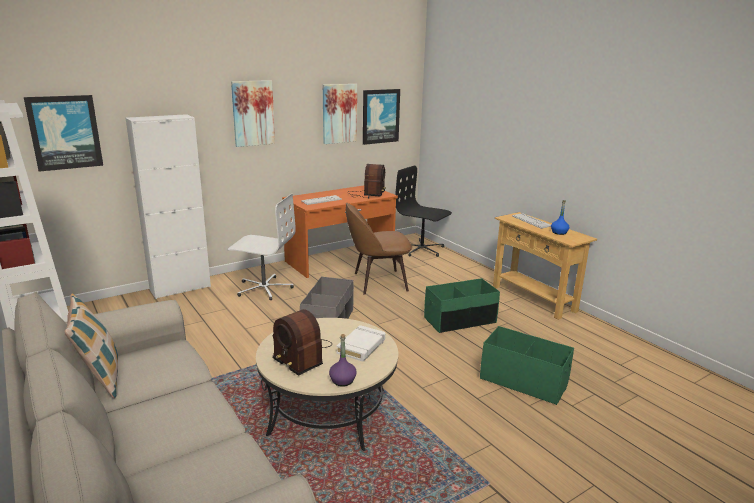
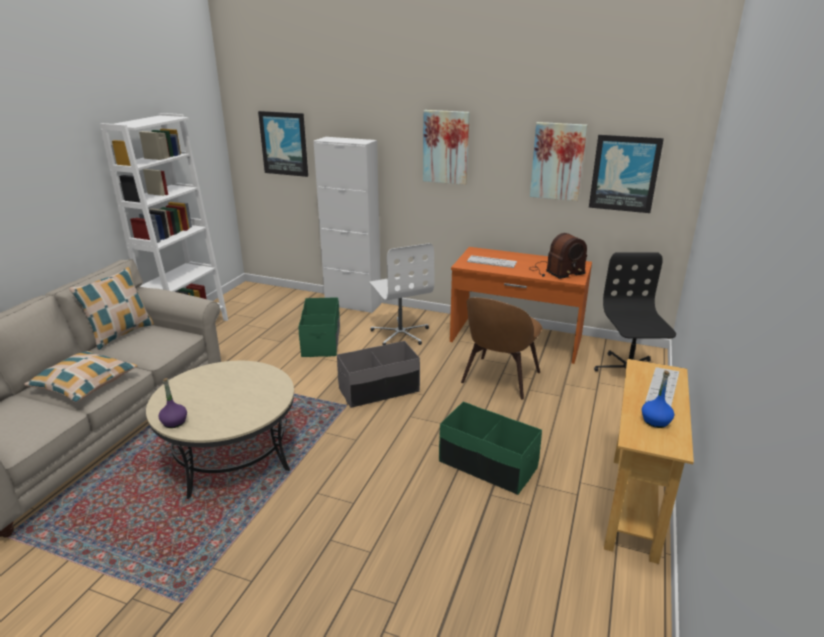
camera: 55 degrees right, 5 degrees up
radio [272,309,331,376] -> none
white book [336,325,385,361] -> none
brown chair [346,203,412,295] -> brown chair turned 105 degrees counterclockwise [461,297,542,399]
green storage box [480,326,574,405] -> green storage box moved to [299,297,340,357]
none -> pillow [24,351,137,402]

